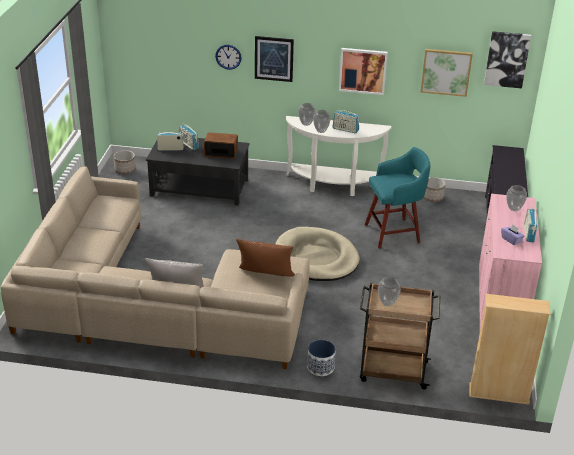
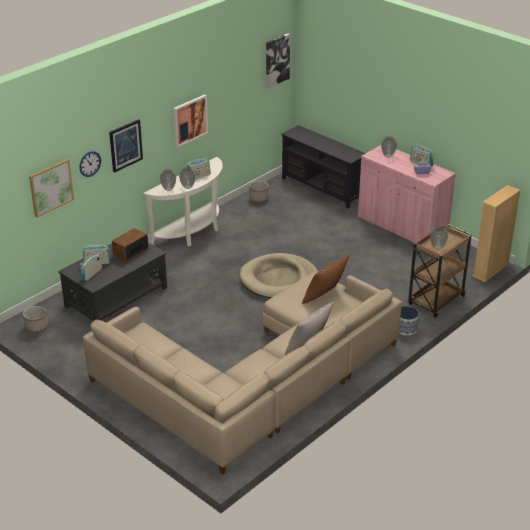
camera: 55 degrees left, 0 degrees up
turquoise stool [365,147,430,249] -> none
picture [420,49,473,97] -> picture moved to [29,159,74,217]

